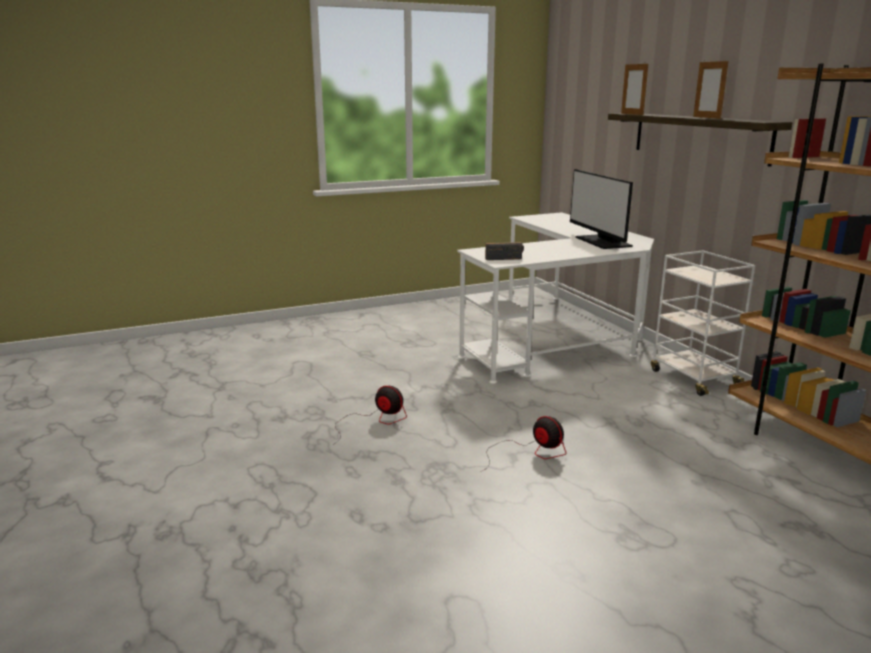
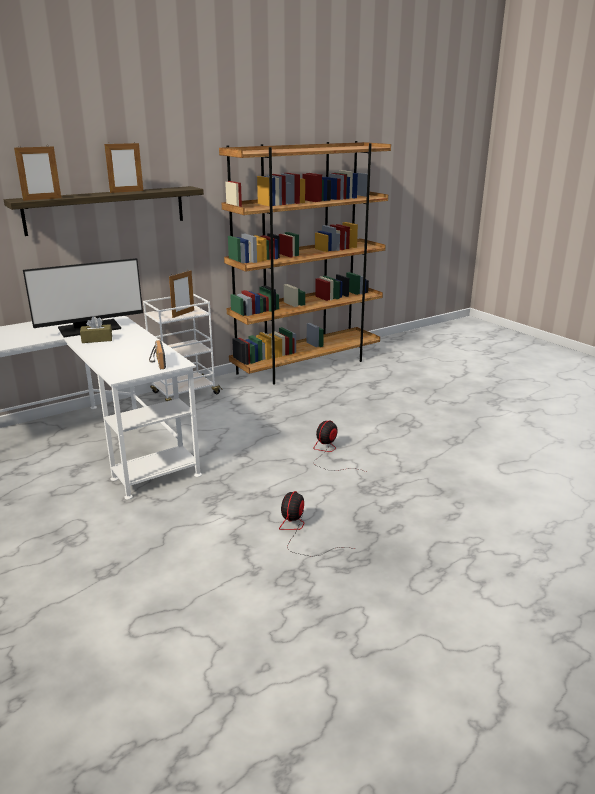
camera: 100 degrees left, 5 degrees up
none -> brown tissue box [80,316,112,343]
none -> picture frame [169,270,194,318]

